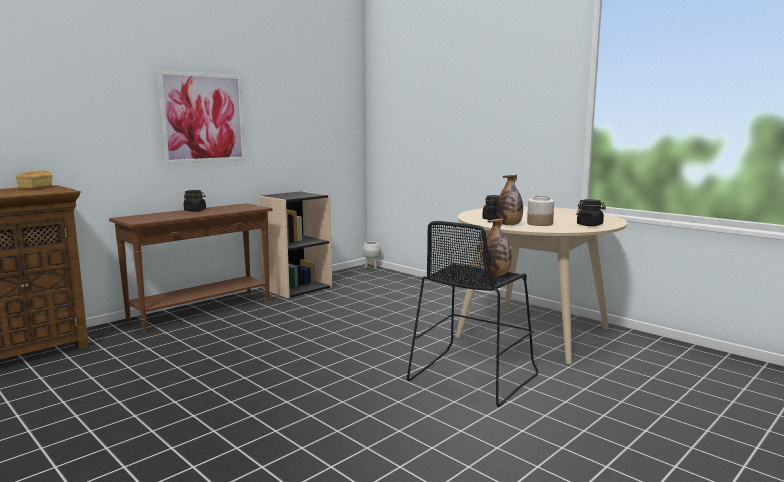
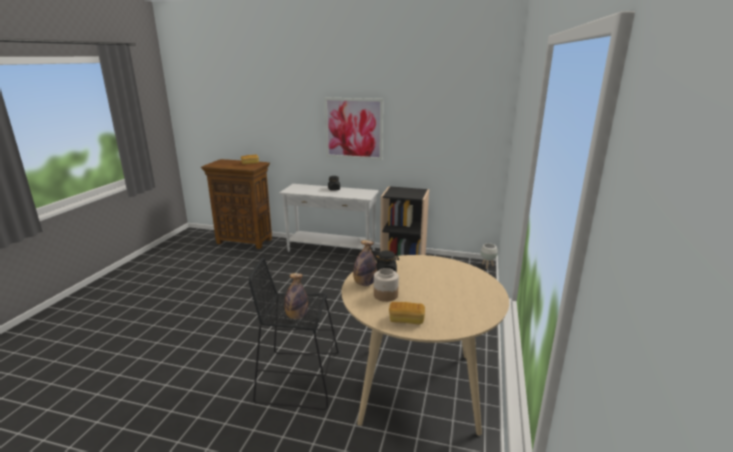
camera: 60 degrees right, 10 degrees up
brown console table [109,203,273,333] -> white console table [279,184,379,252]
black jar [576,199,606,226] -> bread [389,302,425,324]

